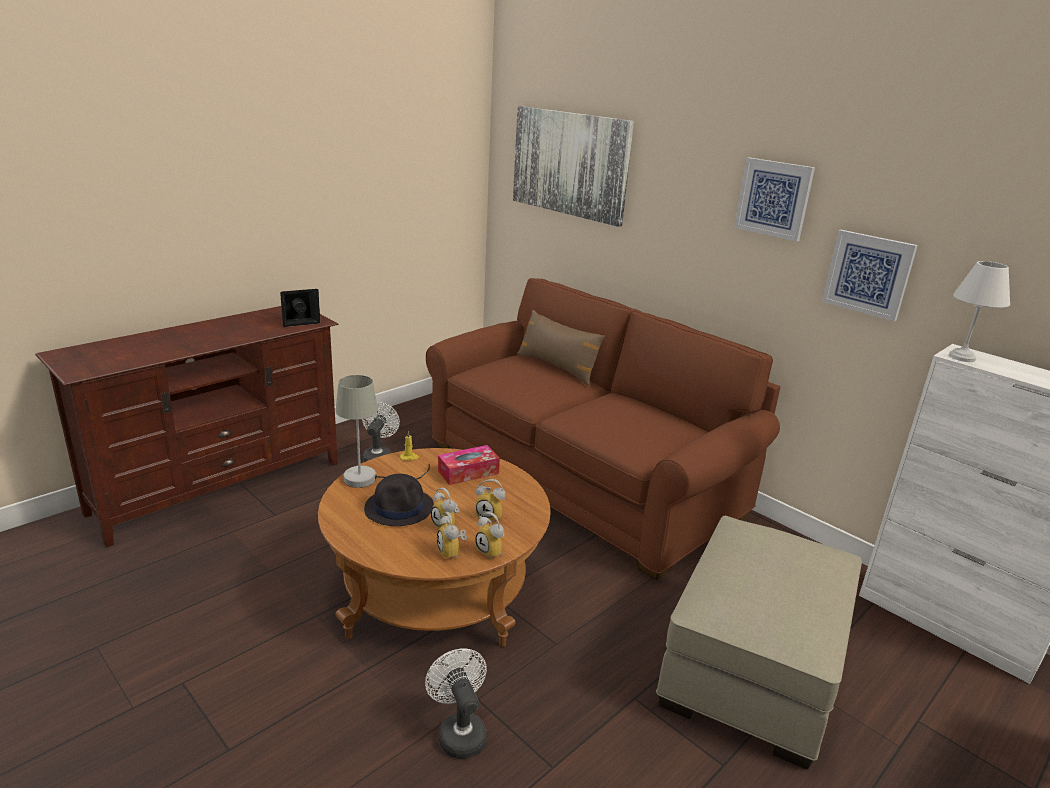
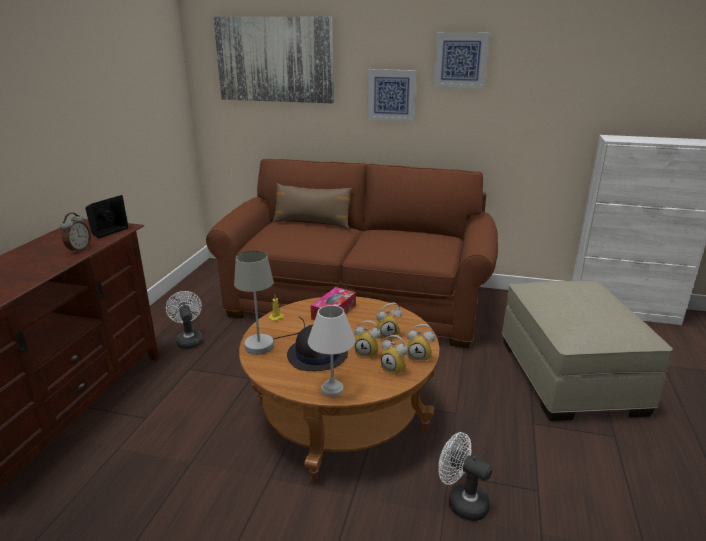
camera: 30 degrees left, 0 degrees up
picture [822,230,918,321] -> picture moved to [367,69,417,121]
white table lamp [949,261,1010,362] -> white table lamp moved to [308,305,355,396]
none -> alarm clock [60,213,91,253]

